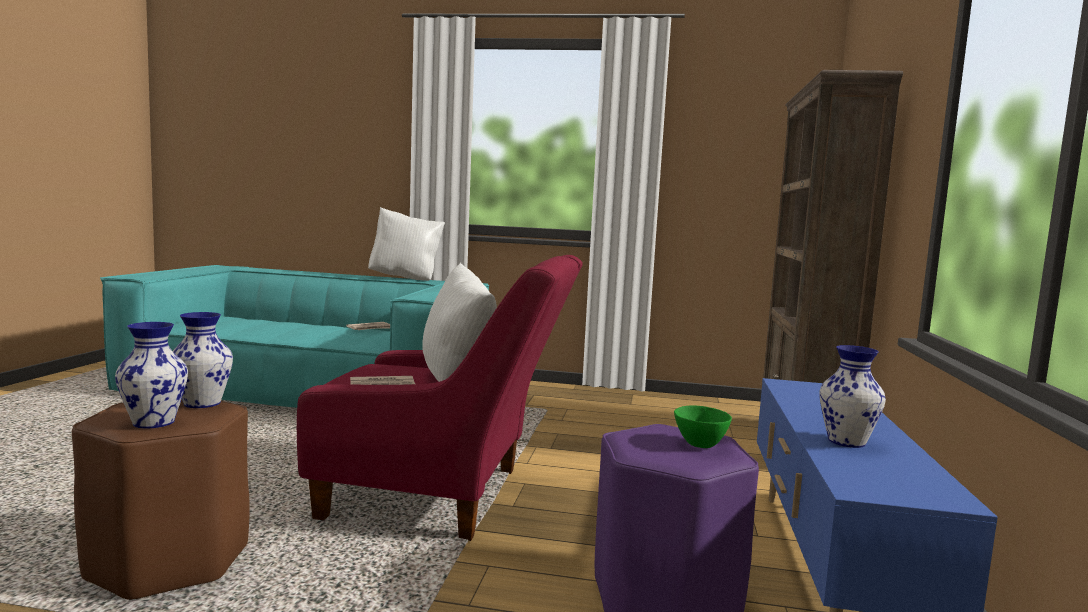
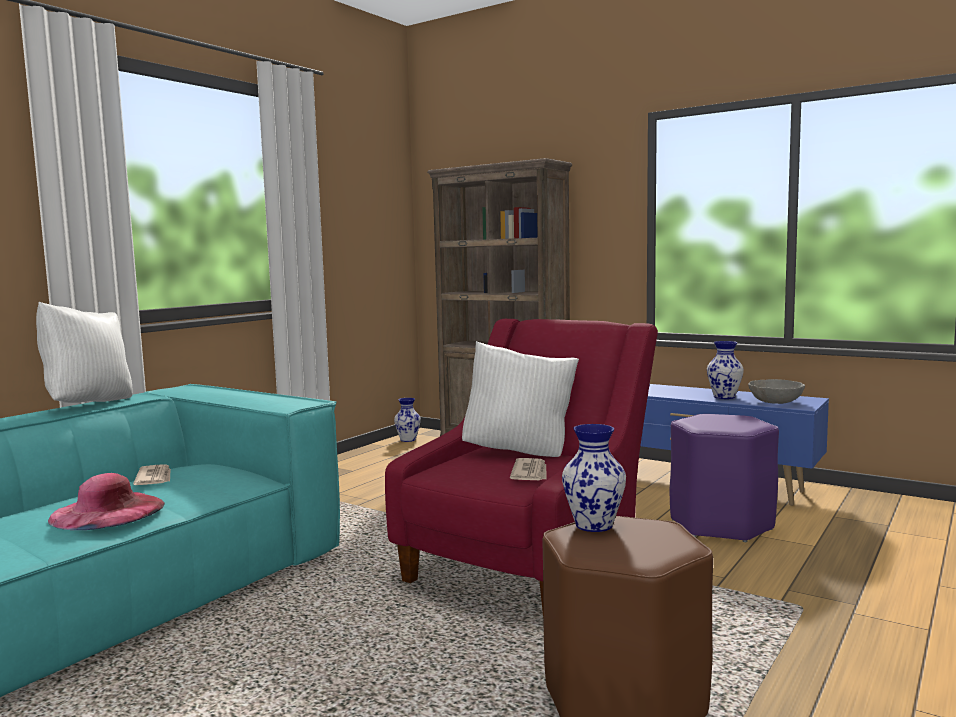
camera: 65 degrees left, 0 degrees up
vase [115,322,188,428] -> vase moved to [394,398,421,442]
green bowl [674,405,732,448] -> none
none -> pink hat [48,473,165,530]
none -> grey bowl [748,379,805,404]

